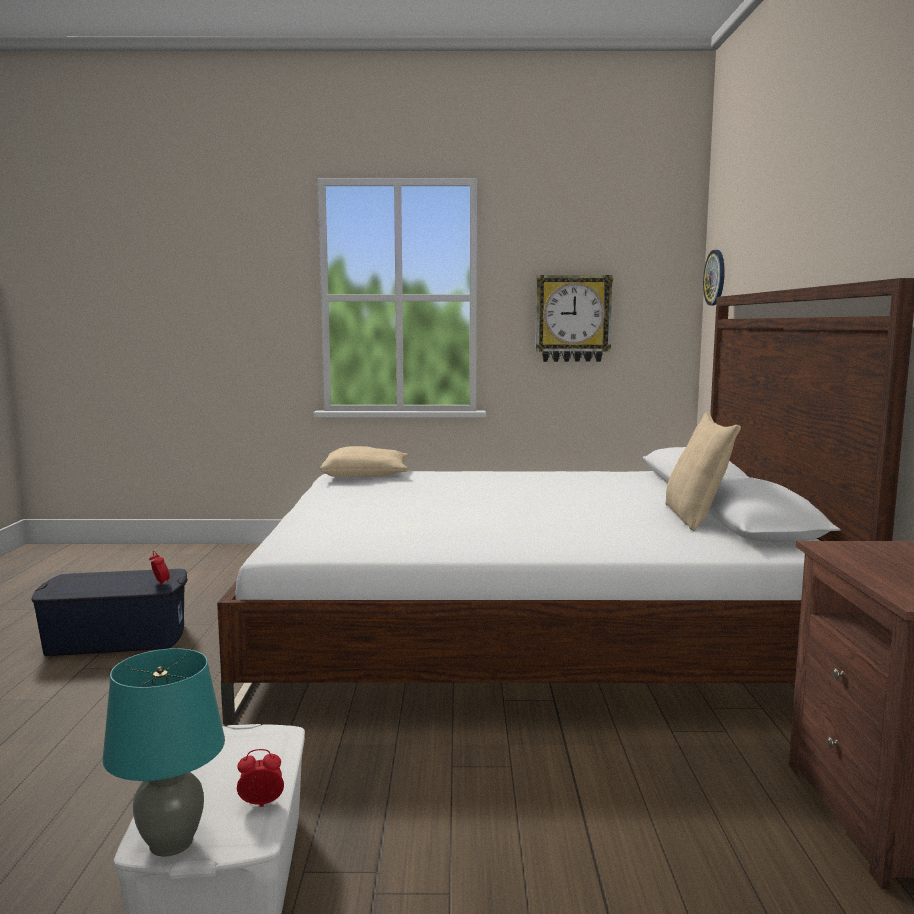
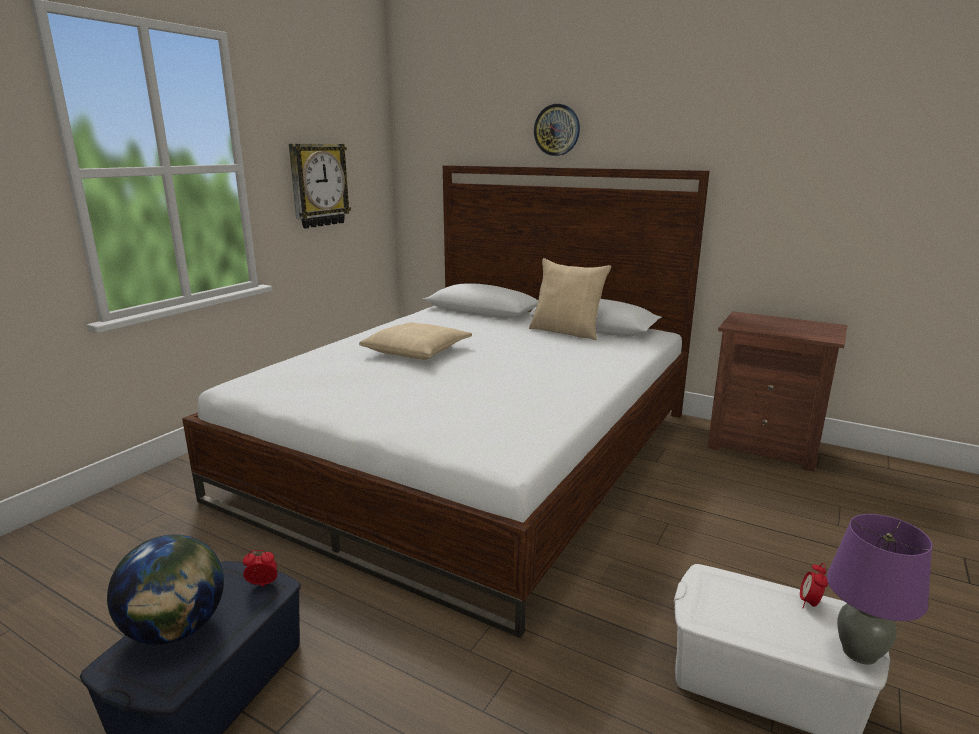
camera: 60 degrees left, 10 degrees up
turquoise table lamp [102,648,225,857] -> purple table lamp [827,514,933,665]
beige pillow [319,446,409,477] -> beige pillow moved to [359,322,472,360]
wall clock [703,250,725,305] -> wall clock moved to [534,104,580,156]
none -> globe [107,535,224,645]

